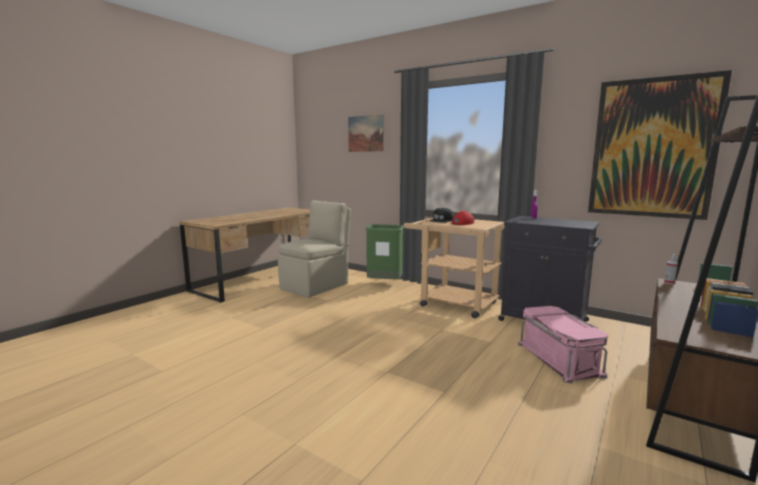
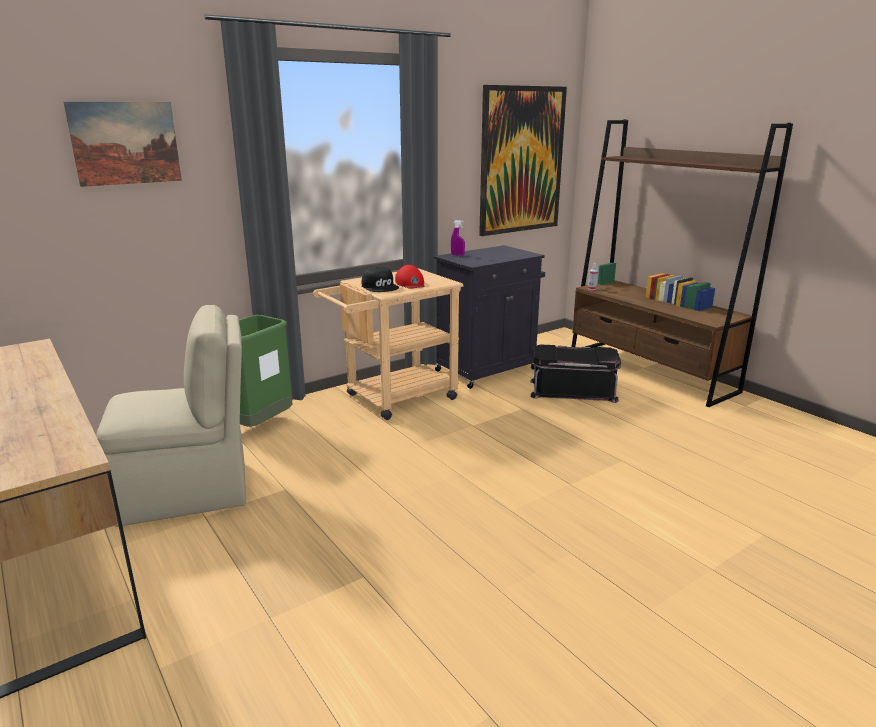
camera: 70 degrees left, 10 degrees up
beige chair [278,201,351,298] -> beige chair turned 105 degrees clockwise [96,305,246,527]
pink storage box [518,306,608,384] -> black storage box [530,344,621,403]

